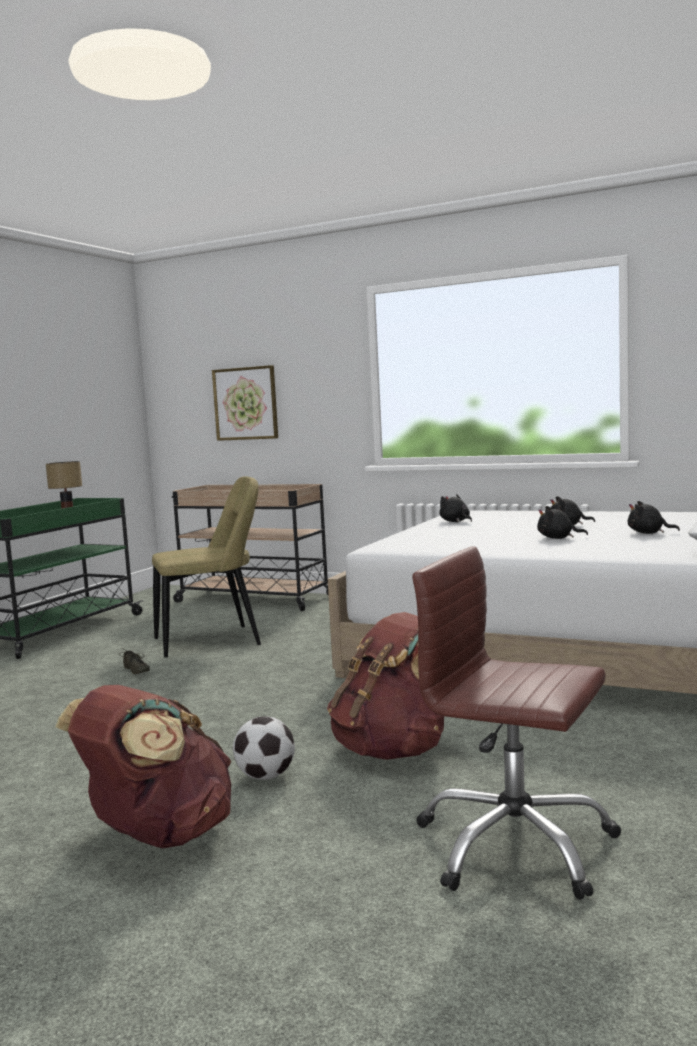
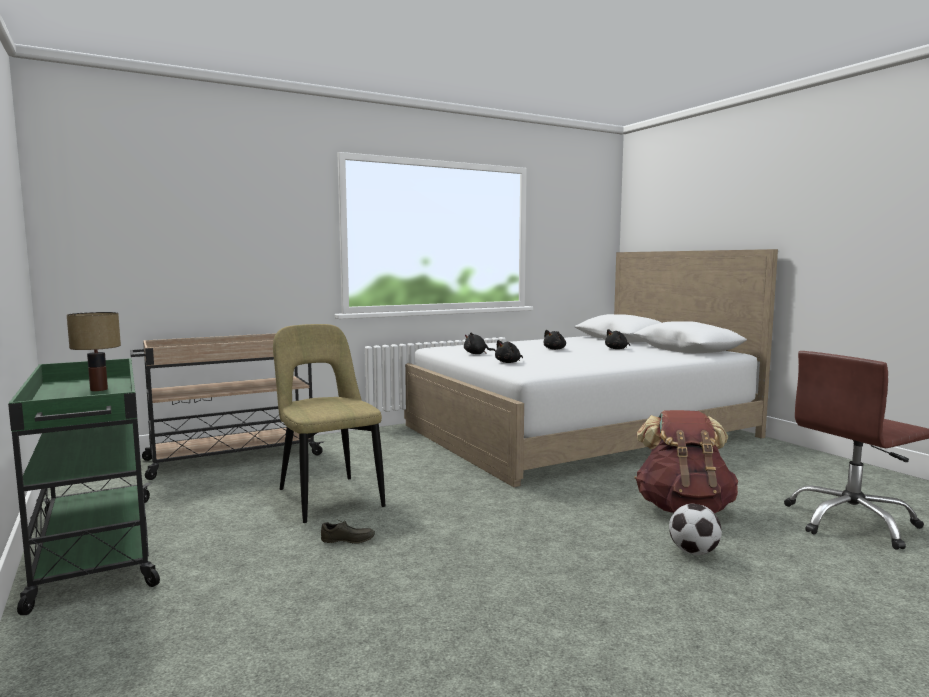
camera: 55 degrees left, 0 degrees up
brown backpack [55,685,231,848] -> none
beige chair [152,476,261,657] -> beige chair turned 45 degrees counterclockwise [273,324,385,523]
picture [212,365,278,441] -> none
black plush toy [537,506,588,539] -> black plush toy moved to [495,340,523,363]

